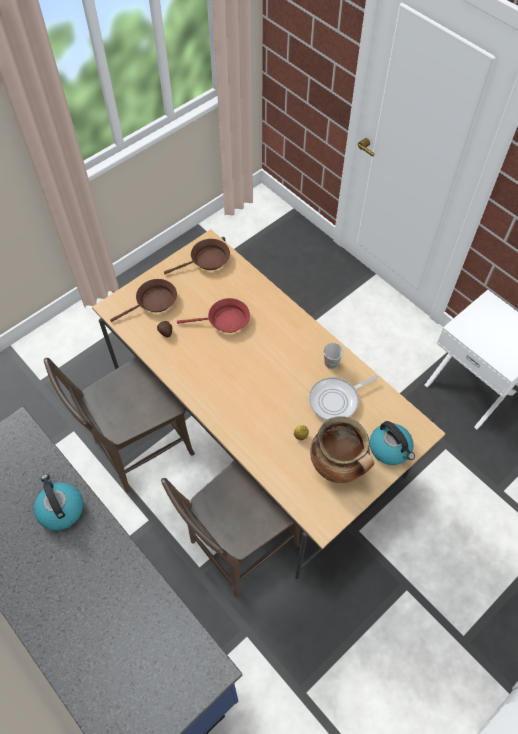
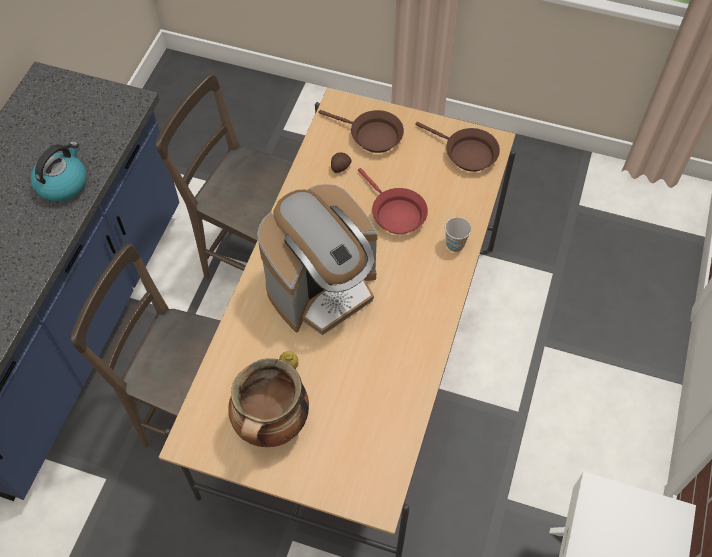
camera: 60 degrees right, 0 degrees up
frying pan [309,375,378,421] -> none
cup [323,343,344,369] -> cup moved to [445,217,472,252]
kettle [369,421,415,465] -> none
none -> coffee machine [257,184,378,335]

